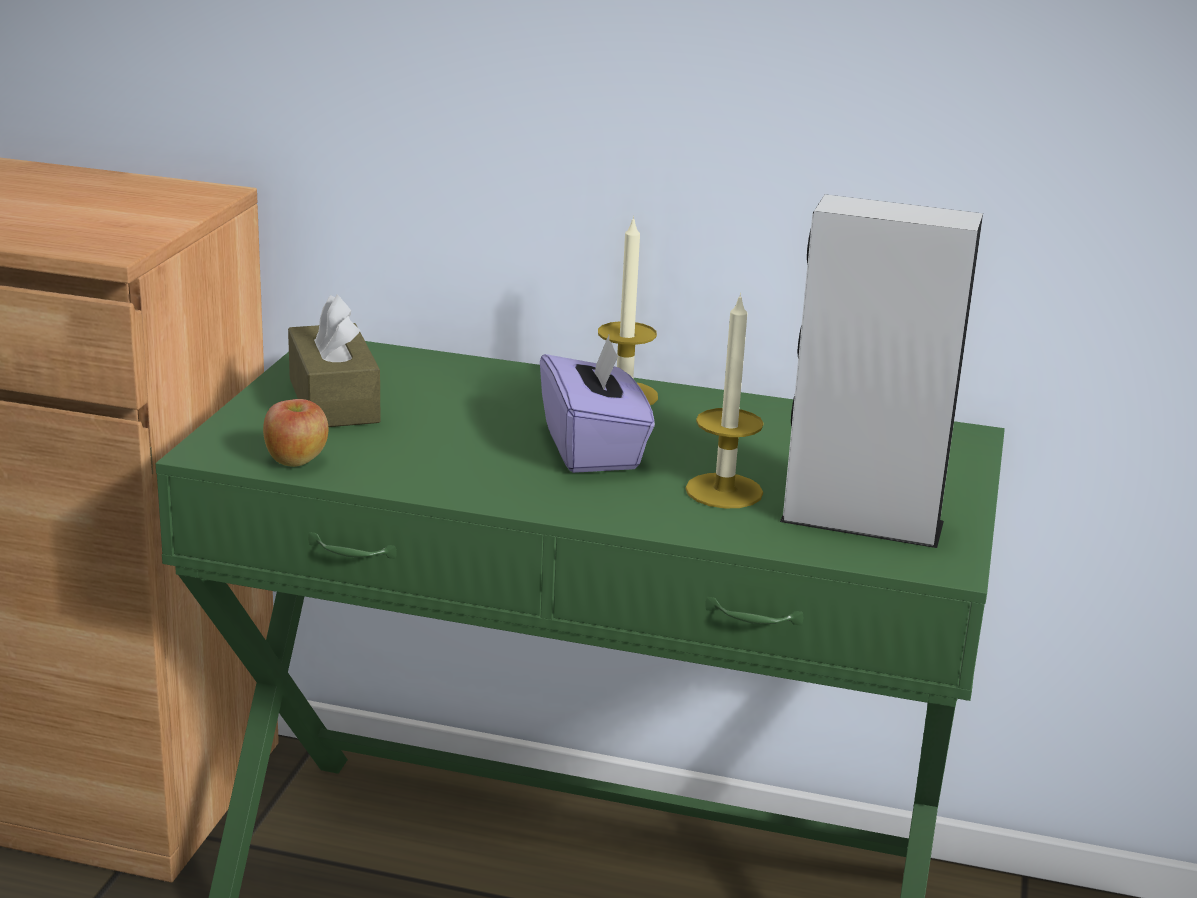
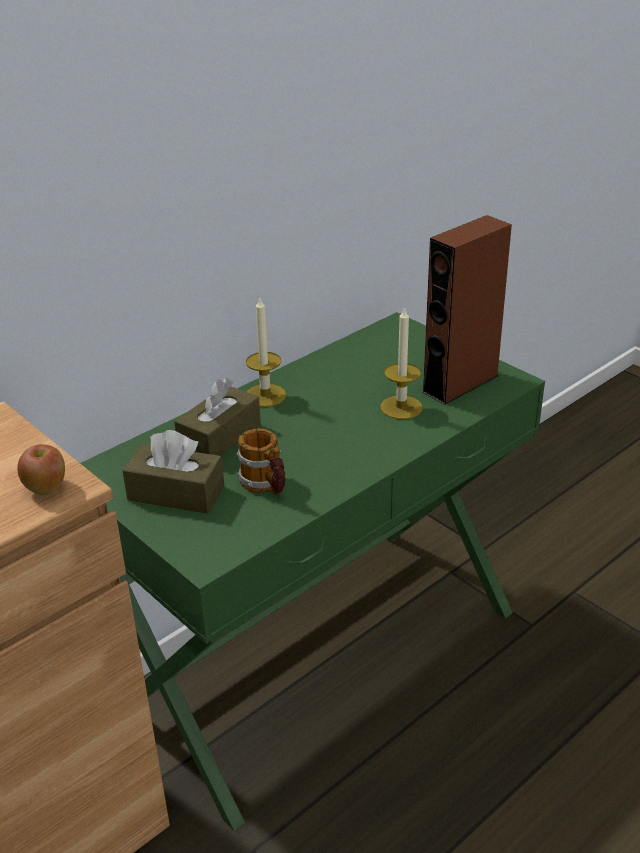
camera: 55 degrees left, 10 degrees up
apple [263,399,329,467] -> apple moved to [18,444,65,495]
purple tissue box [540,335,655,473] -> none
grey speaker [780,194,983,548] -> brown speaker [422,215,512,405]
none -> brown tissue box [174,378,261,456]
none -> mug [237,428,286,495]

